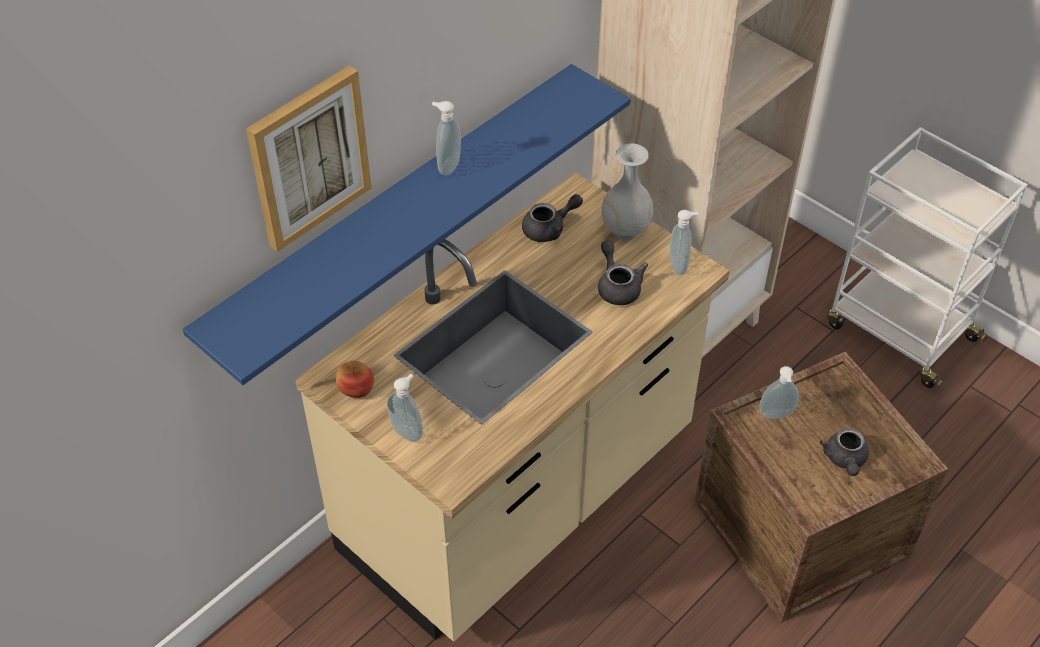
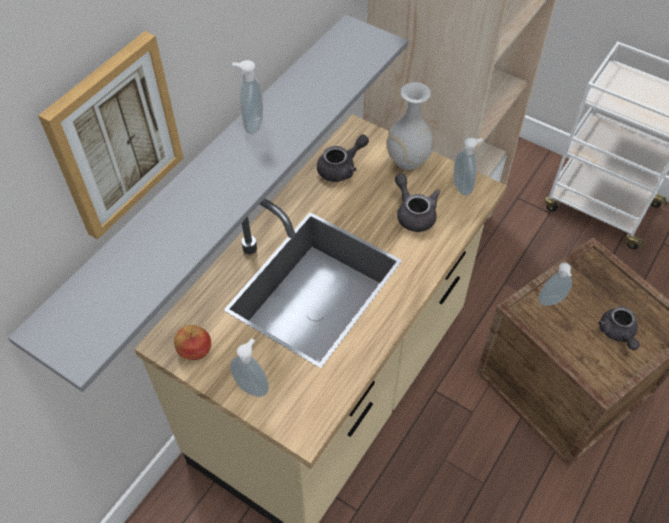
camera: 10 degrees left, 5 degrees up
blue shelf [183,64,631,385] -> grey shelf [8,15,408,392]

